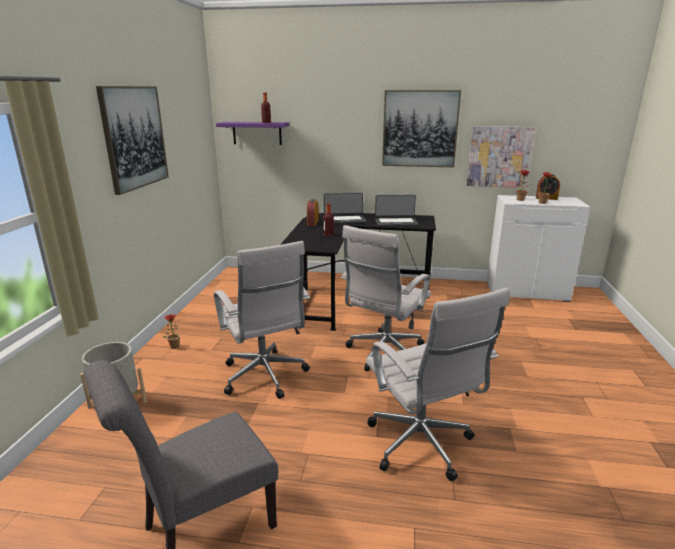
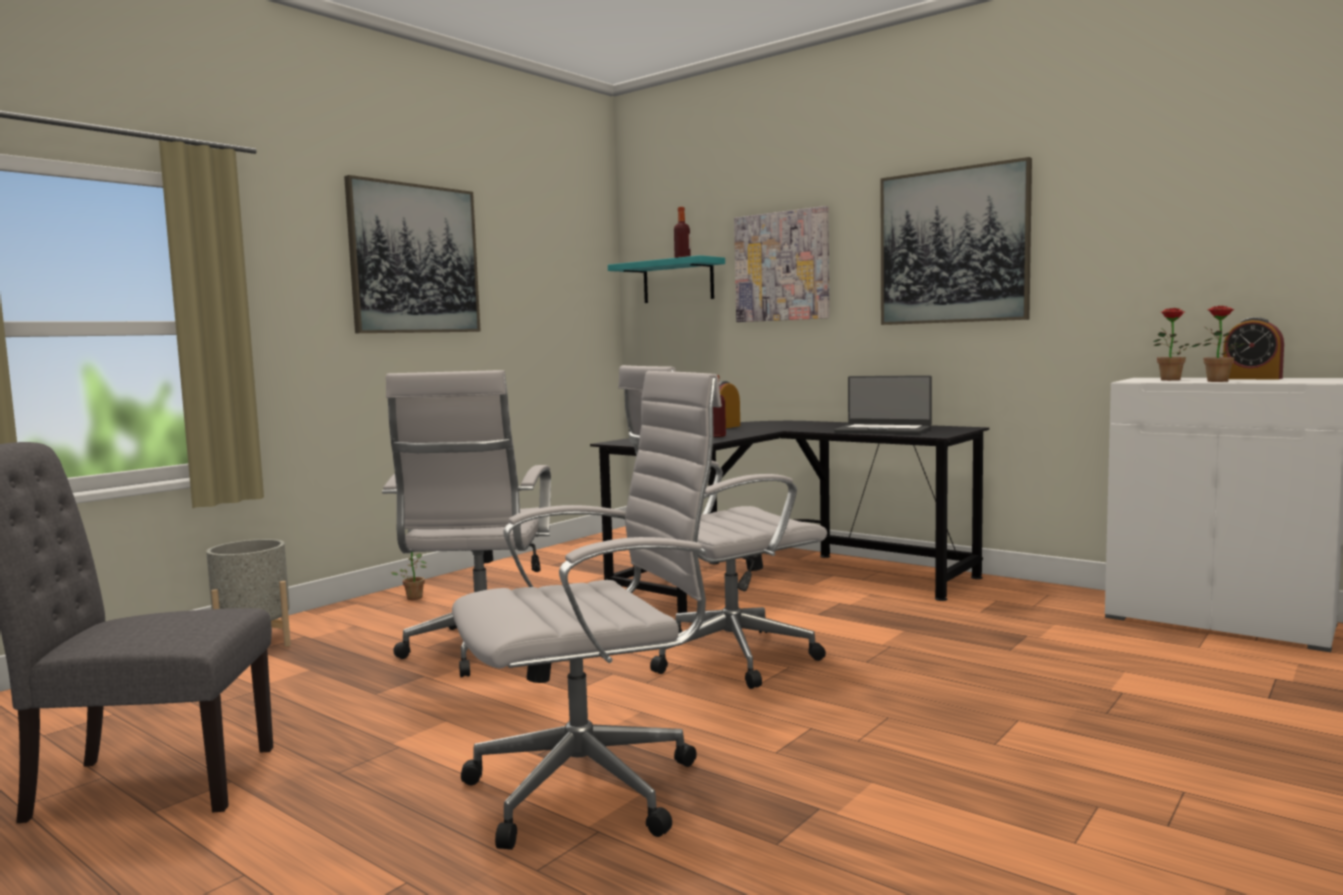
camera: 30 degrees right, 15 degrees down
purple shelf [216,122,289,145] -> turquoise shelf [608,255,725,303]
laptop [324,193,367,224] -> none
white office chair [366,288,510,481] -> white office chair turned 120 degrees counterclockwise [452,371,722,850]
picture [467,126,535,188] -> picture moved to [734,206,830,322]

